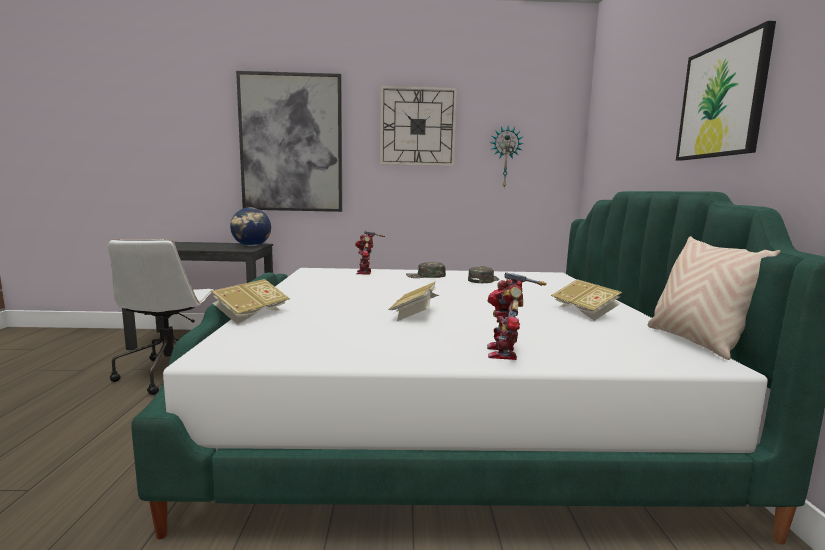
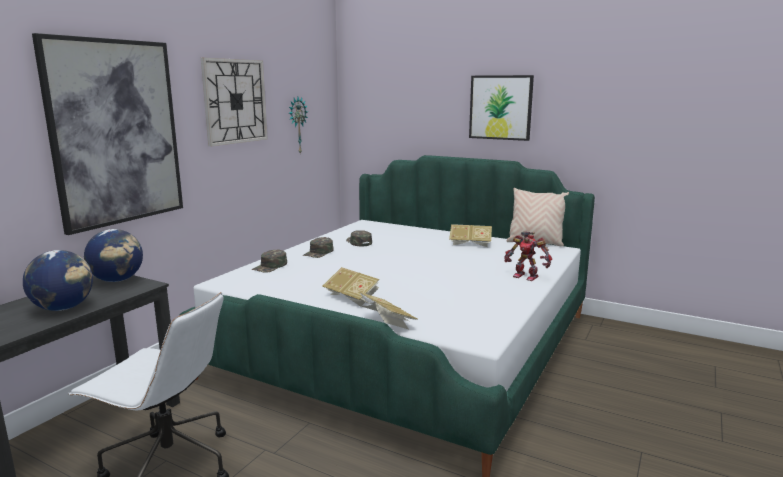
camera: 60 degrees left, 5 degrees up
toy robot [355,231,385,275] -> green cap [252,249,287,273]
book [388,281,439,321] -> book moved to [322,267,379,306]
none -> globe [23,250,93,311]

